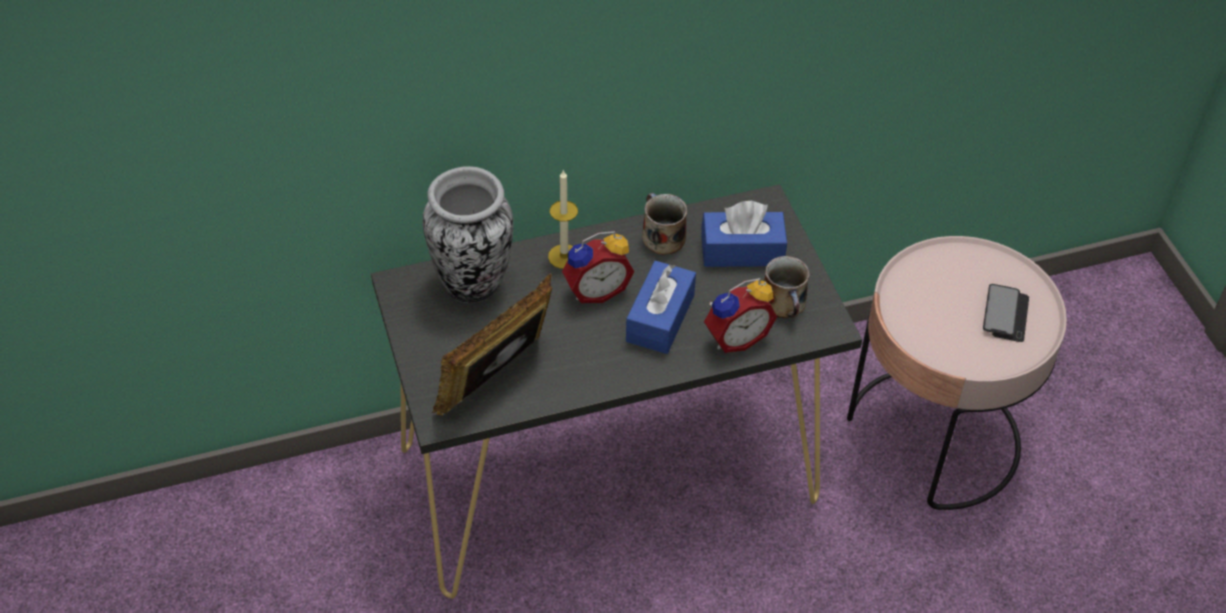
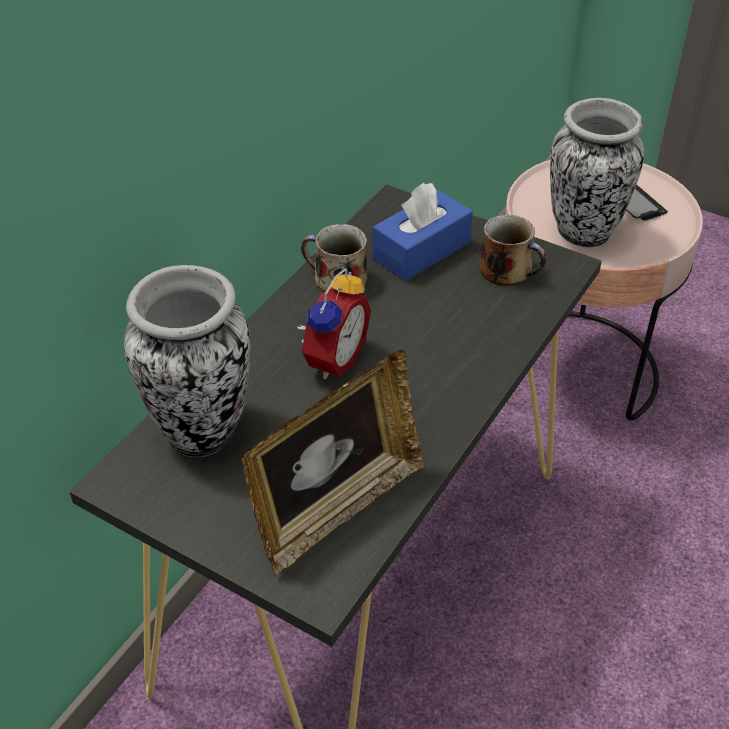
camera: 40 degrees left, 5 degrees down
picture frame [431,273,552,415] -> picture frame turned 135 degrees counterclockwise [241,350,425,575]
candle [548,170,578,269] -> none
blue tissue box [626,261,696,354] -> none
alarm clock [704,278,777,353] -> none
none -> vase [550,98,644,248]

